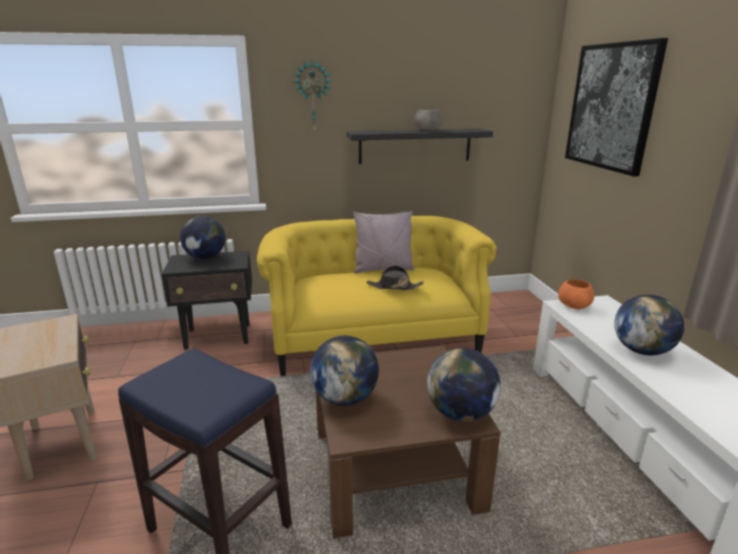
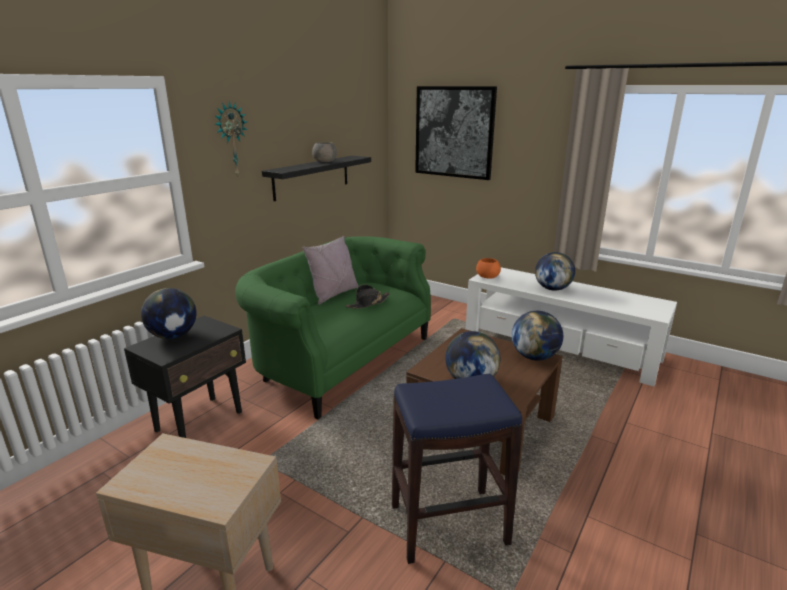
camera: 45 degrees left, 0 degrees up
yellow sofa [257,216,497,376] -> green sofa [235,236,431,419]

